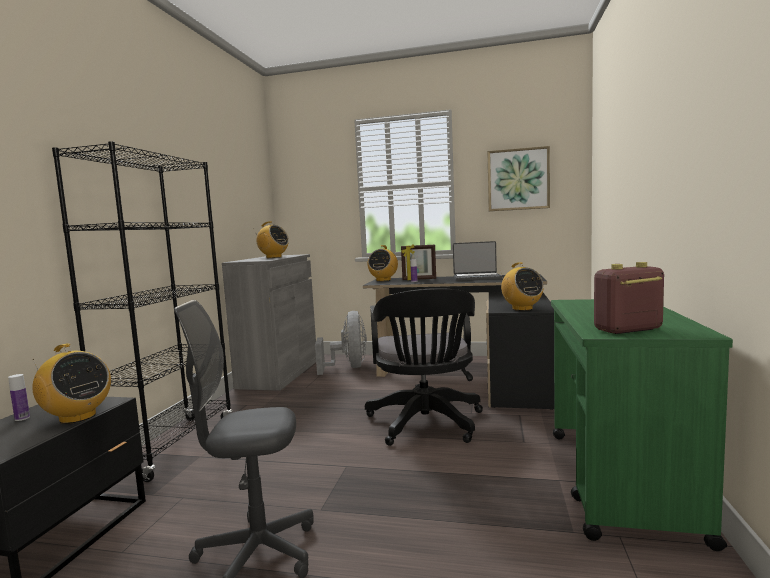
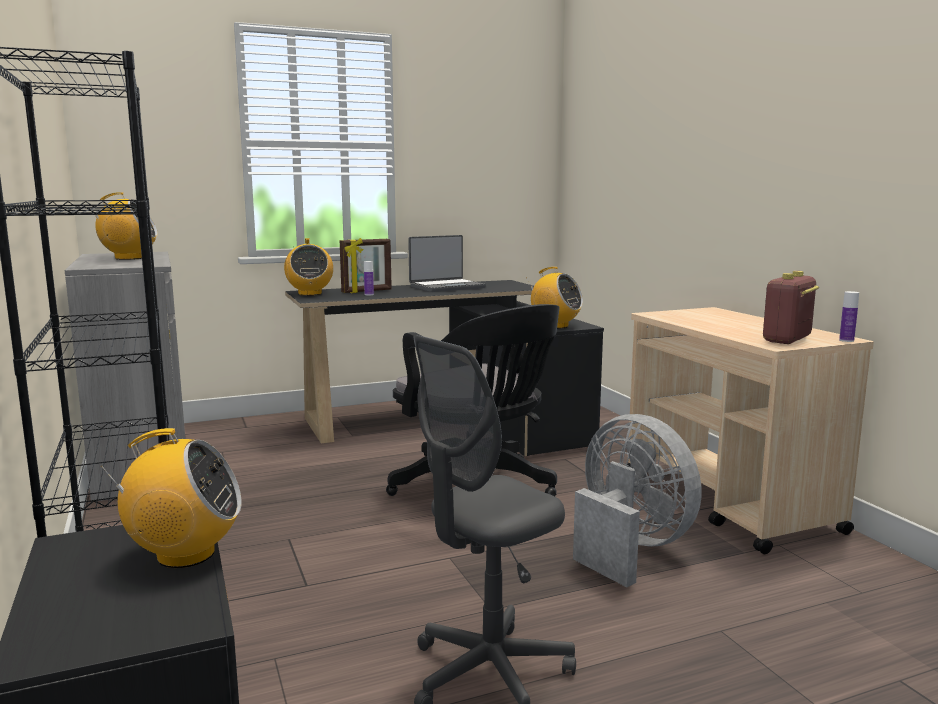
camera: 35 degrees left, 5 degrees up
bottle [8,374,30,421] -> bottle moved to [839,291,859,342]
grey fan [315,311,367,375] -> grey fan moved to [573,414,702,587]
picture [487,146,550,211] -> none
green cart [551,299,733,551] -> beige cart [627,307,874,554]

